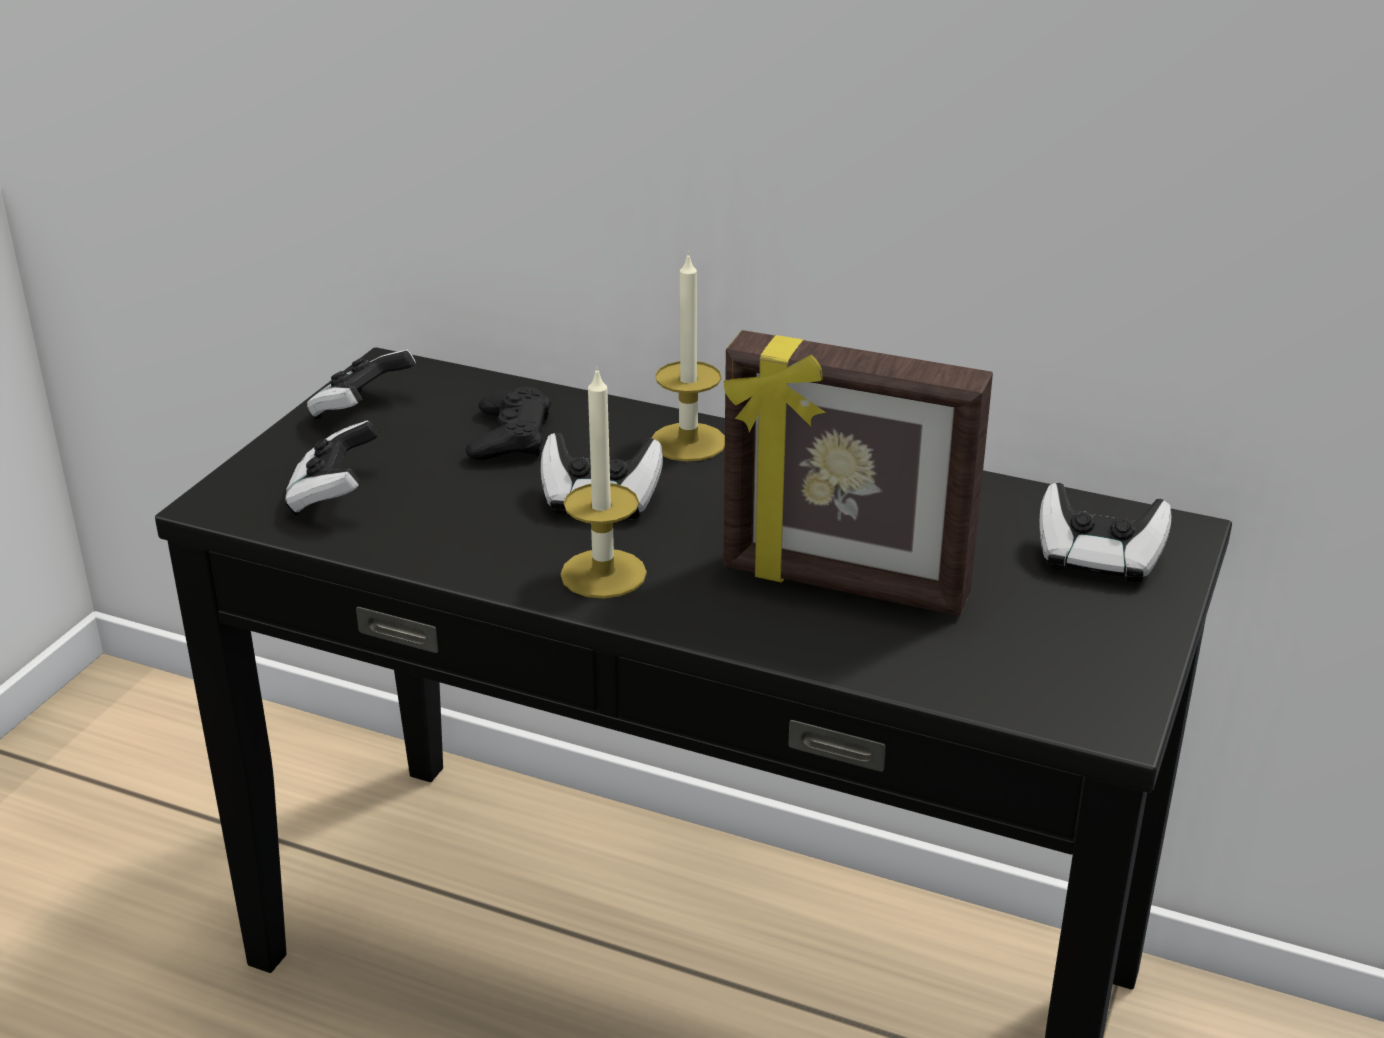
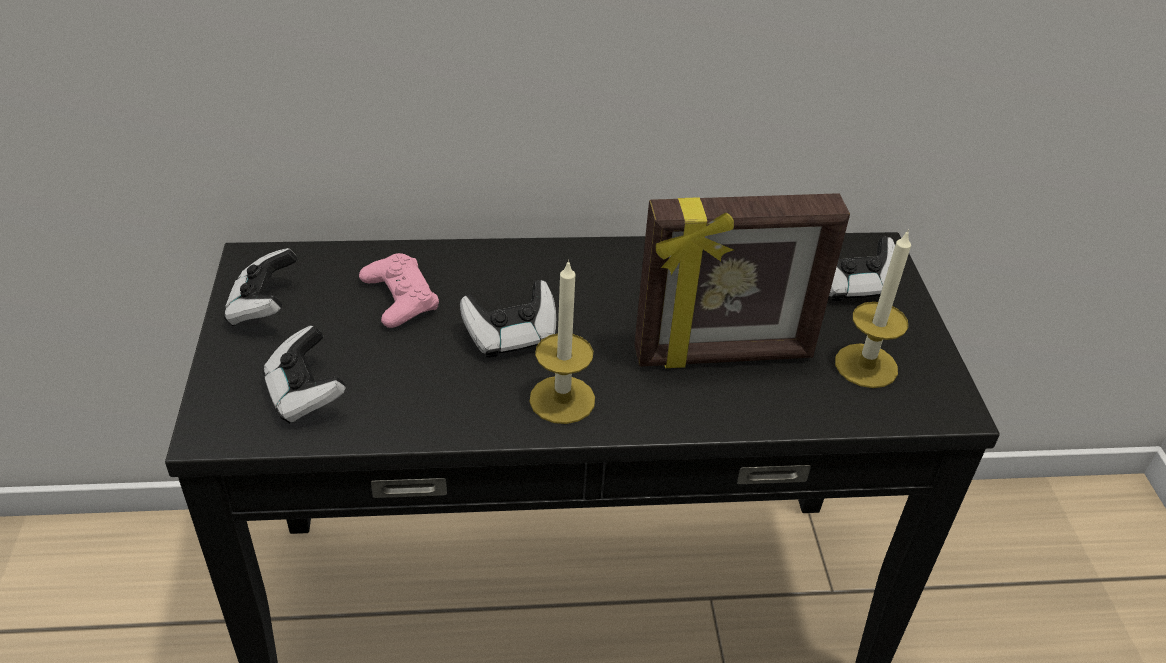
camera: 30 degrees left, 10 degrees up
black game controller [466,387,551,460] -> pink game controller [359,253,439,328]
candle [652,252,725,462] -> candle moved to [835,229,911,388]

